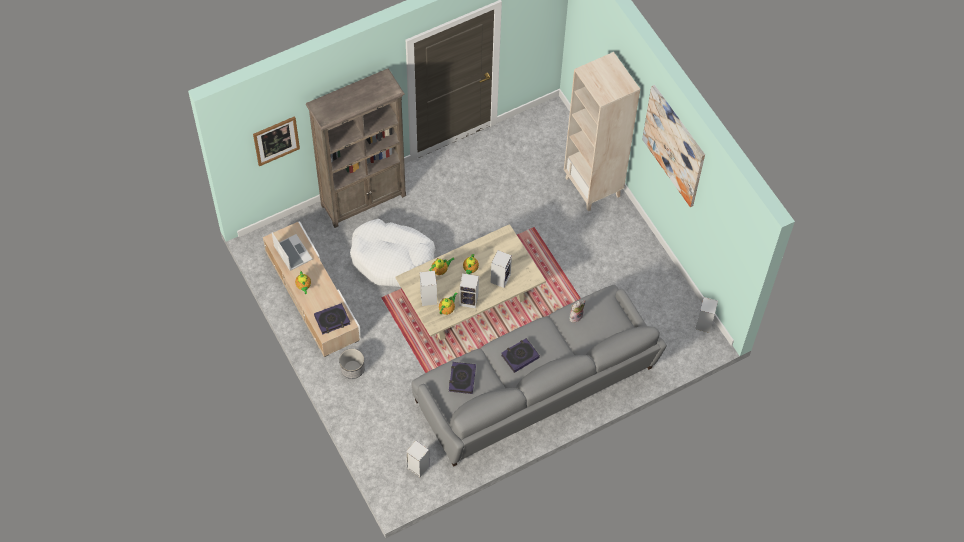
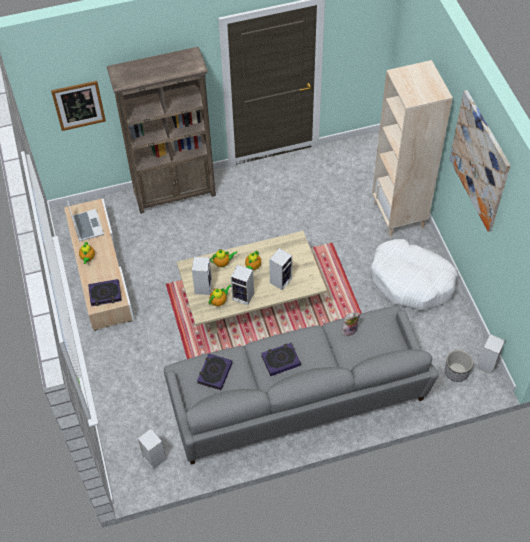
camera: 15 degrees right, 5 degrees down
planter [339,349,365,379] -> planter moved to [445,350,473,382]
white dog bed [350,219,435,287] -> white dog bed moved to [371,239,458,311]

